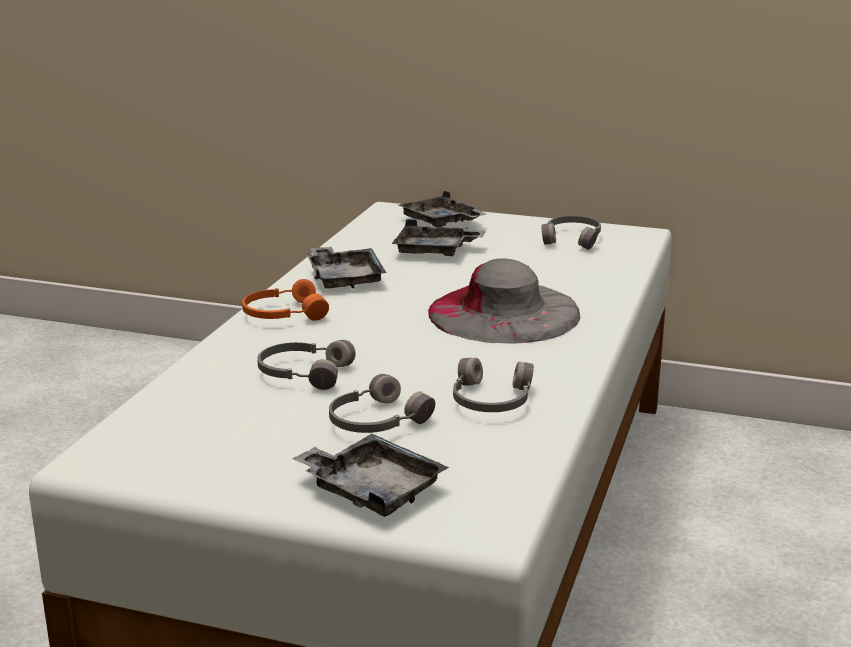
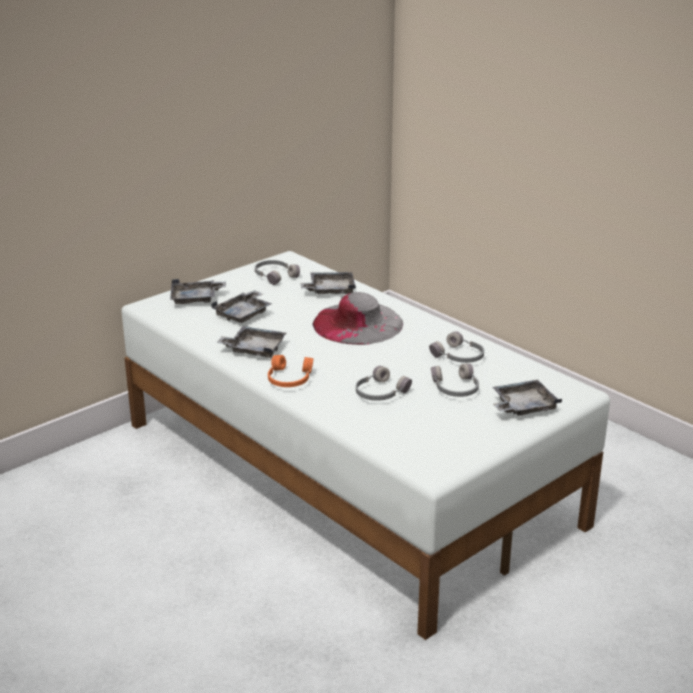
camera: 60 degrees left, 5 degrees up
none -> grey tray [301,272,356,294]

